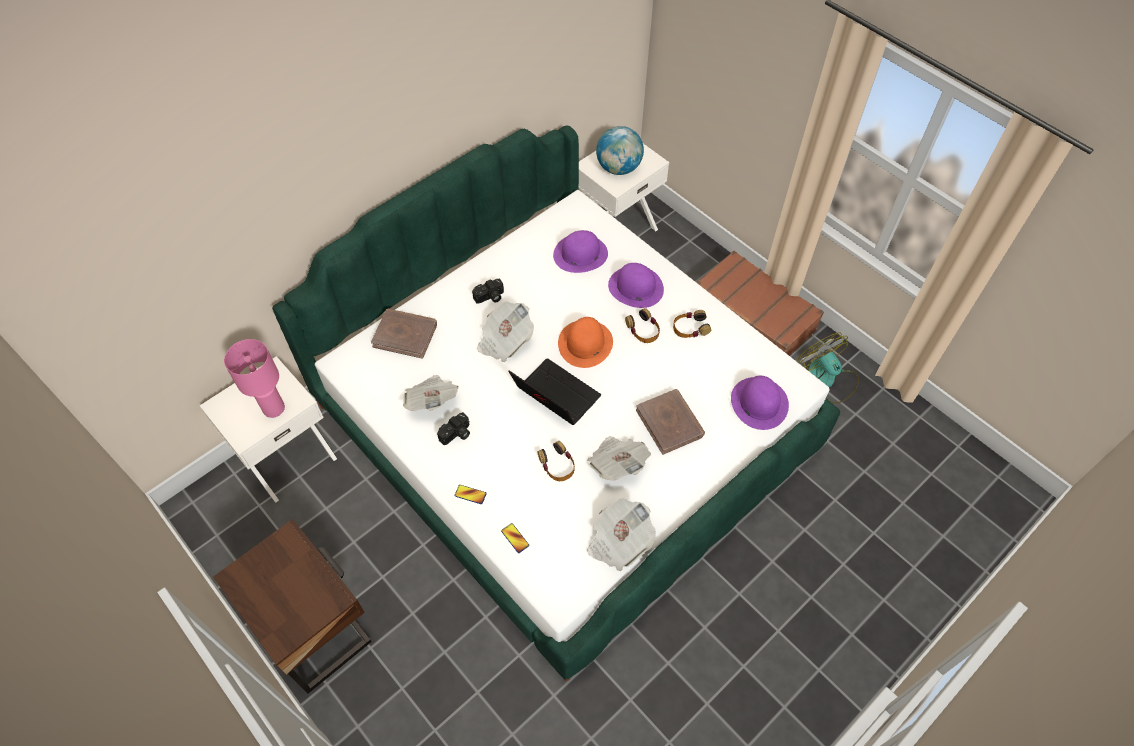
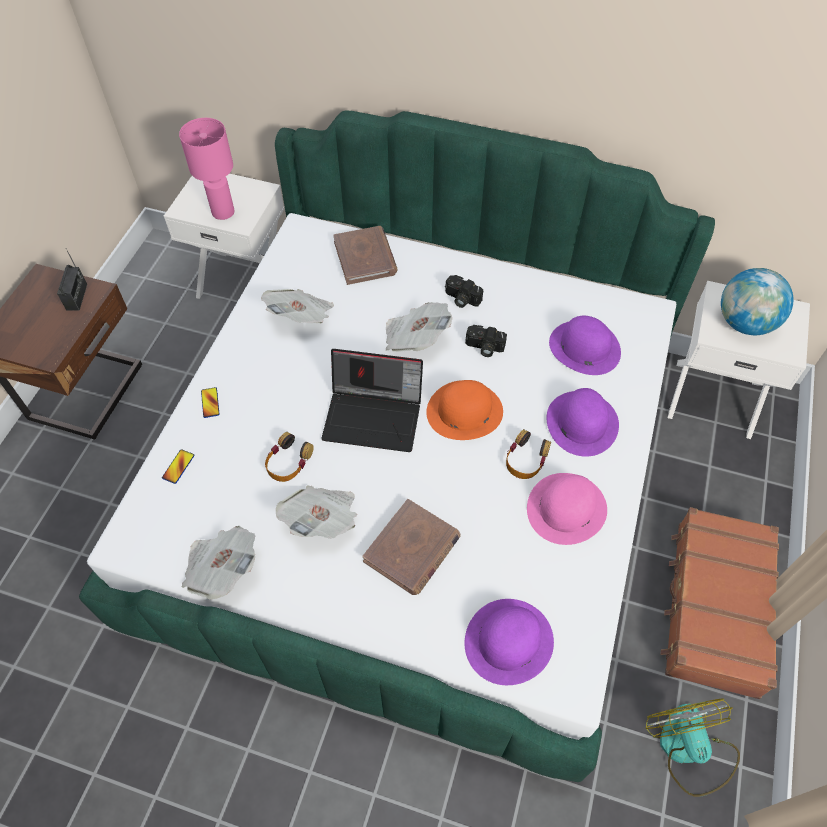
camera: 60 degrees right, 0 degrees up
camera [437,412,470,445] -> camera moved to [465,325,507,357]
laptop [509,358,601,425] -> laptop turned 90 degrees clockwise [322,349,423,452]
headphones [673,310,711,338] -> pink hat [527,473,607,545]
fan [798,332,859,404] -> fan turned 45 degrees counterclockwise [645,698,740,797]
none -> radio [57,248,87,311]

